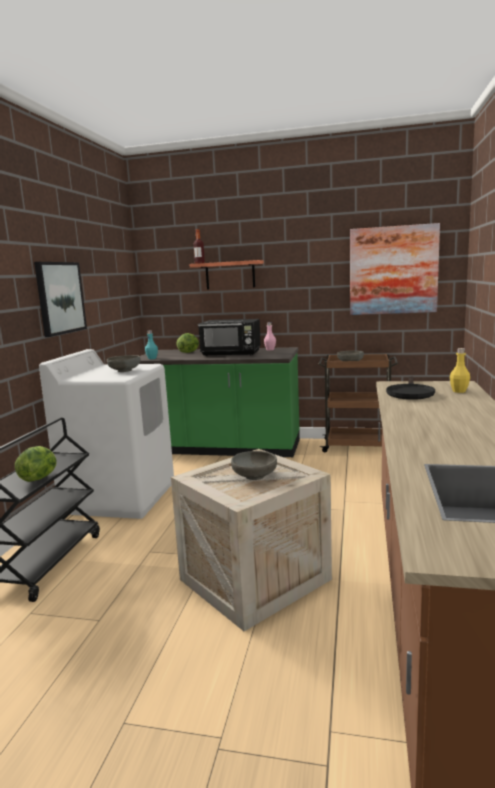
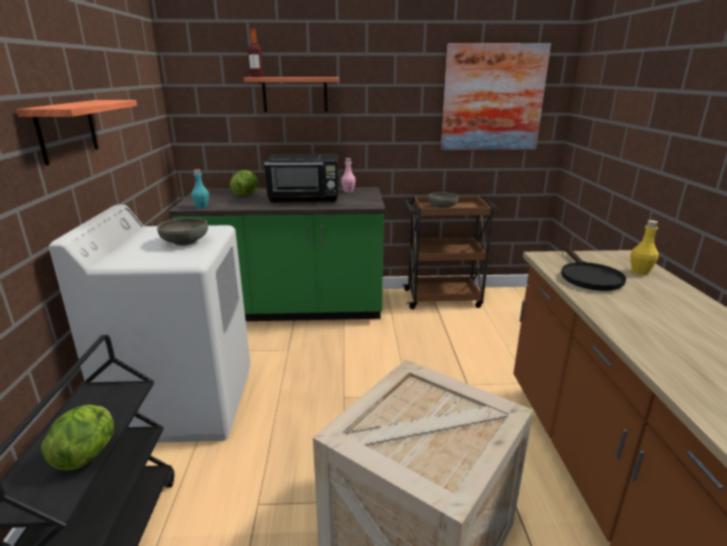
camera: 15 degrees left, 10 degrees up
picture [34,262,87,337] -> shelf [17,100,137,166]
grey bowl [231,451,277,480] -> none

